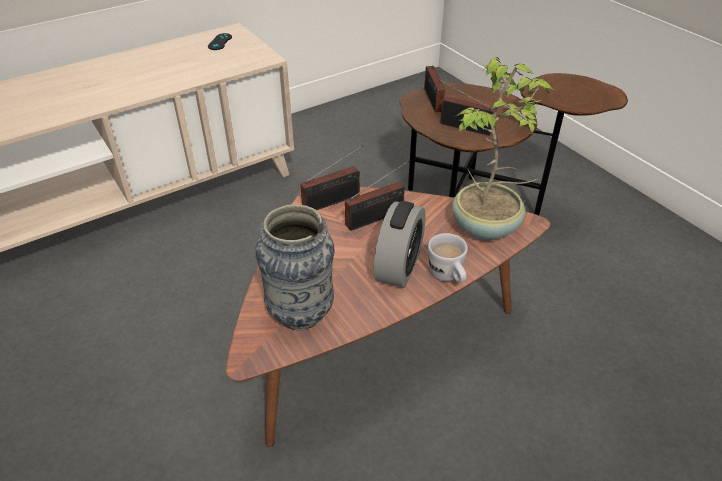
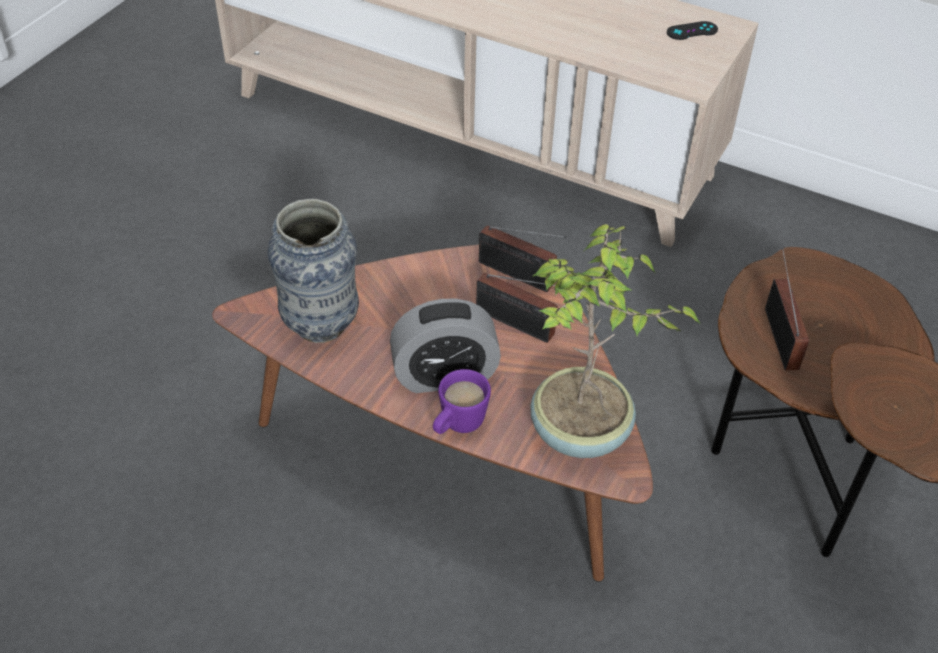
camera: 60 degrees right, 5 degrees up
radio [424,65,447,112] -> none
white mug [428,233,468,283] -> purple mug [433,369,491,434]

